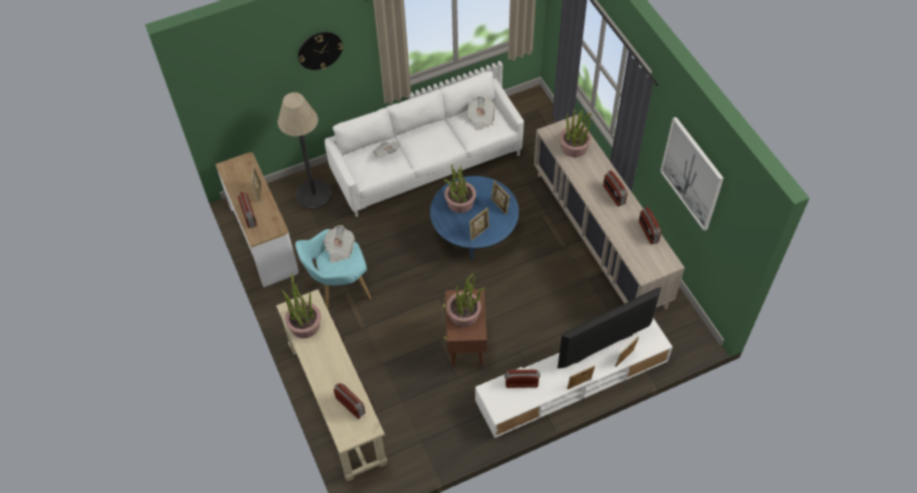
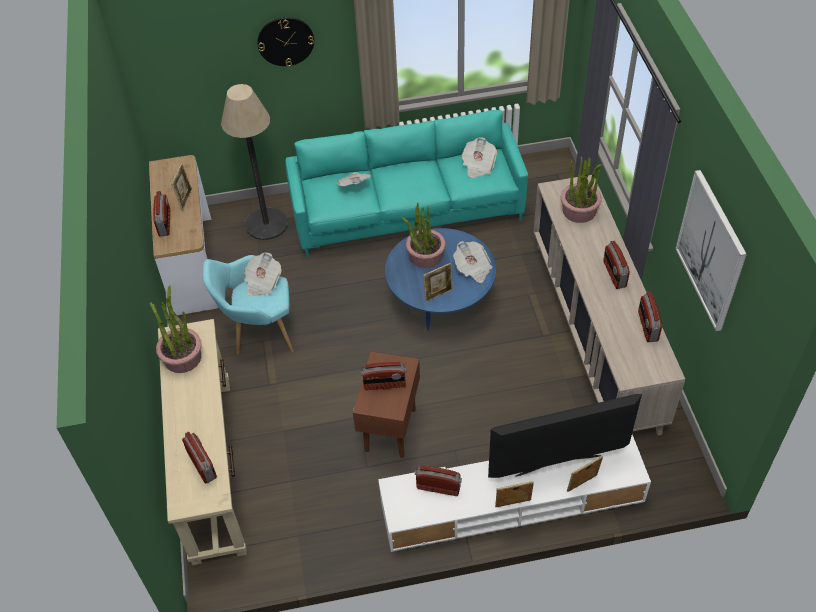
camera: 15 degrees right, 5 degrees down
white sofa [325,71,524,217] -> turquoise sofa [285,110,528,257]
potted plant [446,273,486,327] -> radio [361,362,406,390]
picture frame [491,180,510,215] -> newspaper [453,241,493,283]

